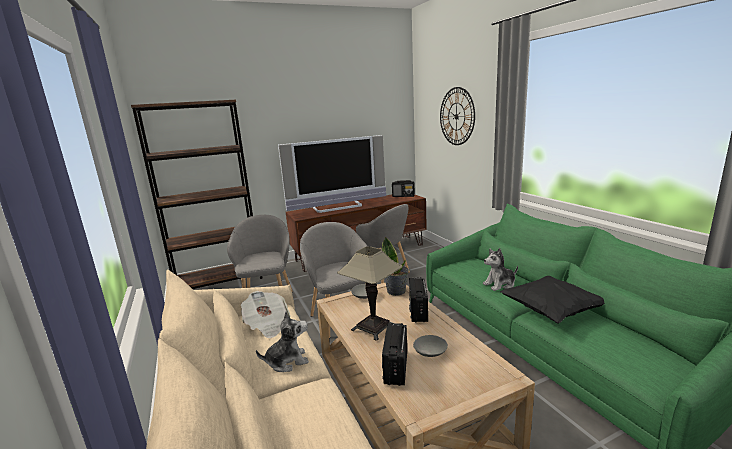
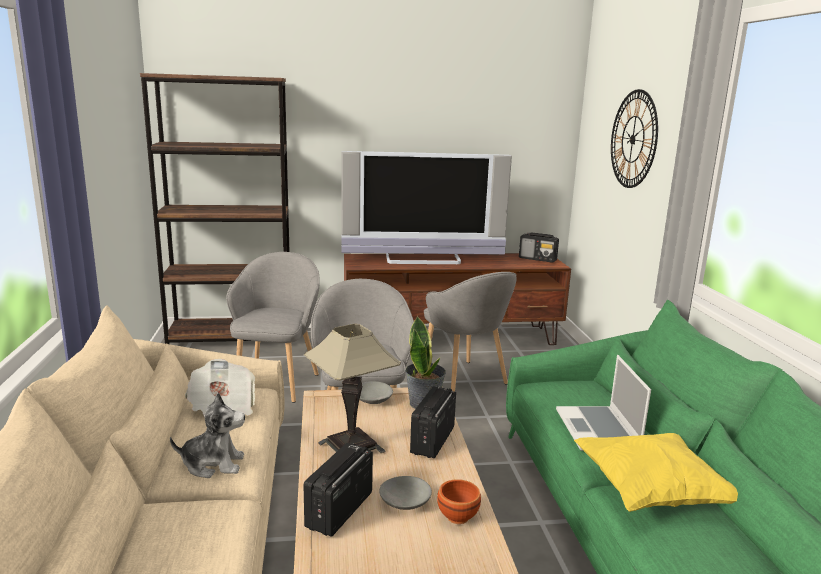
camera: 15 degrees right, 0 degrees up
plush toy [483,248,518,291] -> laptop [556,355,651,451]
black pillow [500,276,604,324] -> yellow pillow [574,433,738,512]
none -> brown bowl [437,479,481,524]

